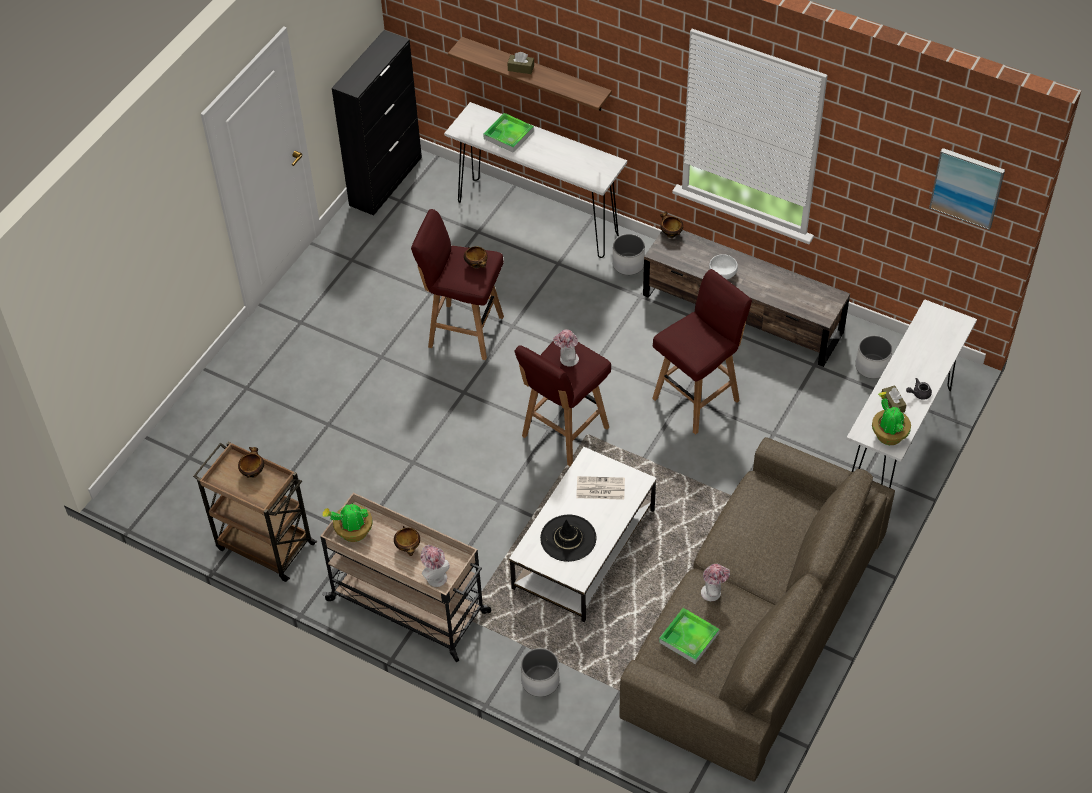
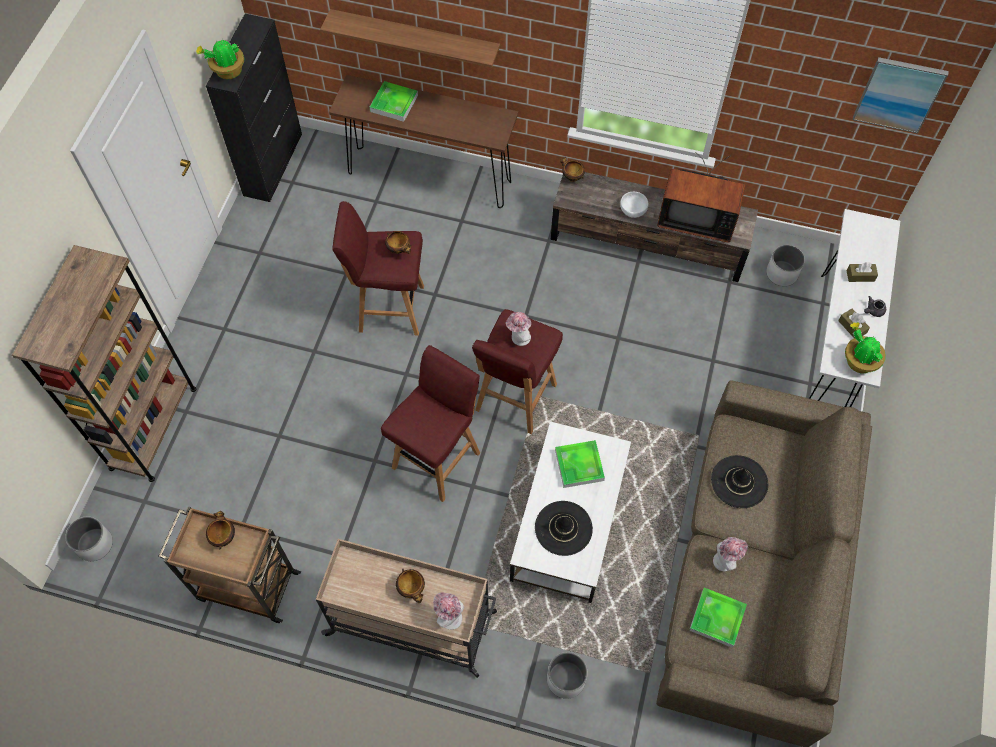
camera: 15 degrees left, 10 degrees up
potted plant [322,503,373,542] -> potted plant moved to [196,38,244,79]
white console table [444,102,627,258] -> brown console table [329,75,518,208]
brown tissue box [507,52,534,74] -> brown tissue box moved to [846,262,878,282]
newspaper [576,476,625,500] -> tray [555,440,605,488]
white planter [612,234,645,275] -> white planter moved to [65,516,113,561]
red stool [652,269,752,435] -> red stool moved to [381,345,480,502]
none -> brown bookcase [12,245,196,482]
none -> television [657,152,745,242]
none -> black hat [711,455,768,508]

